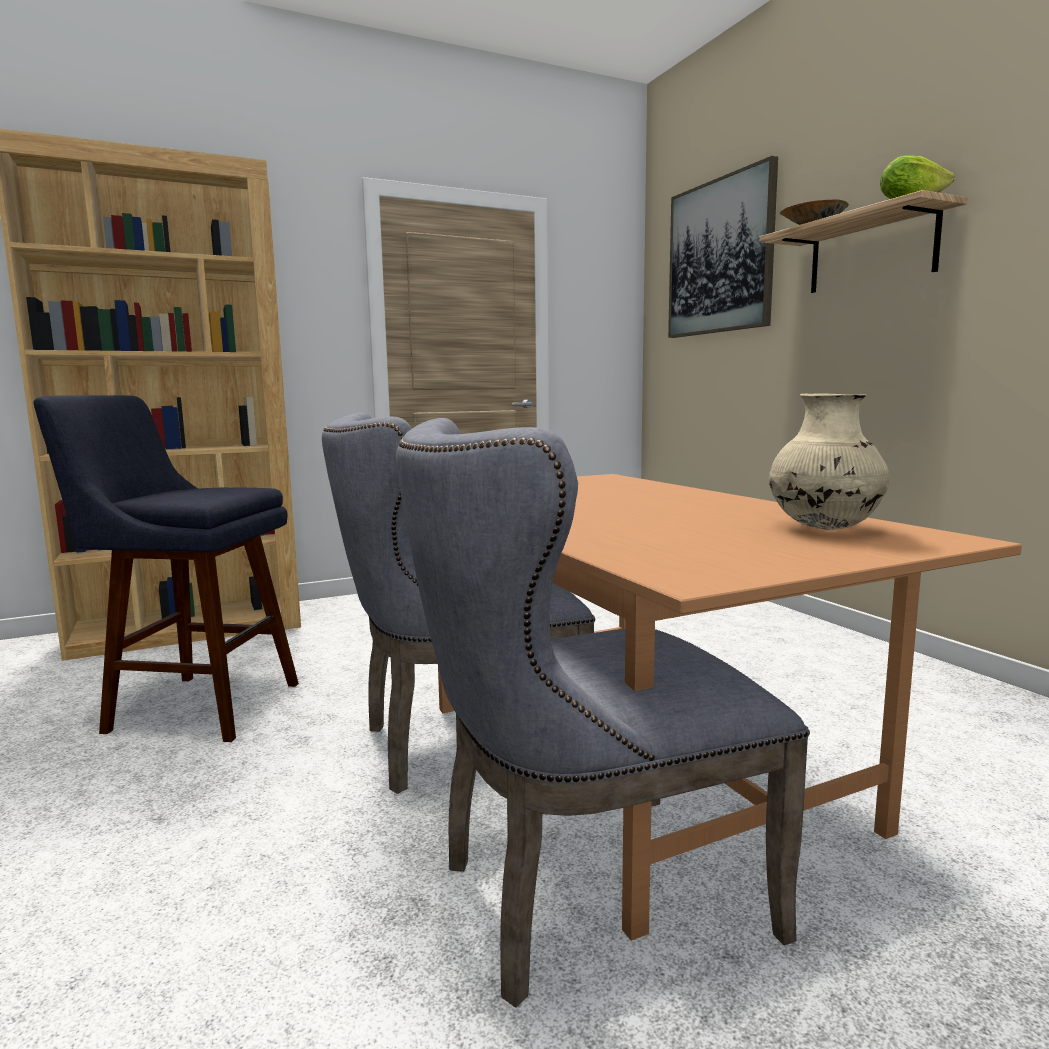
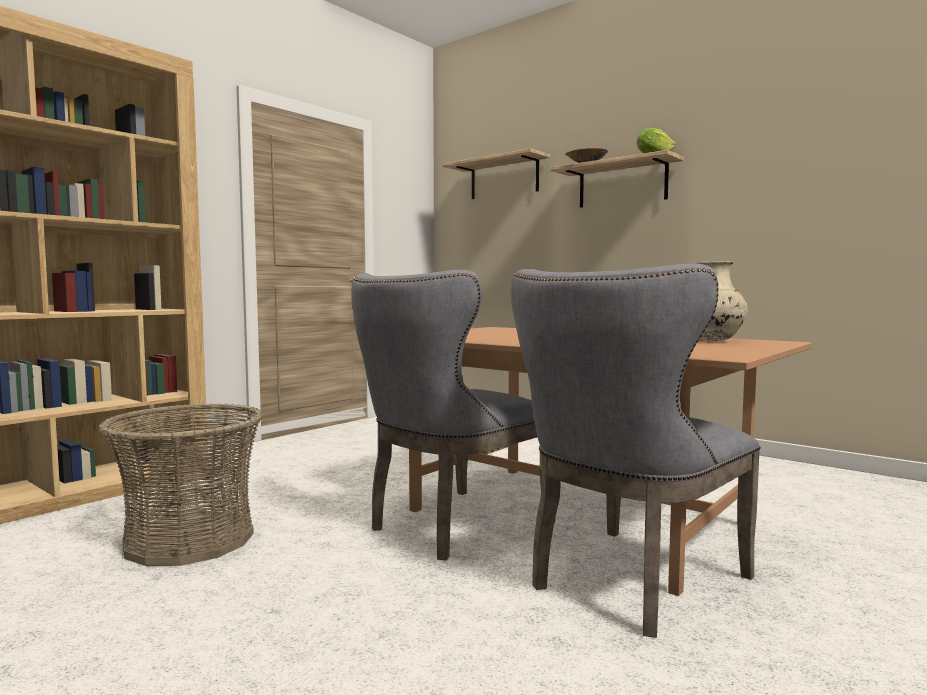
camera: 25 degrees left, 5 degrees down
blue stool [34,395,299,742] -> basket [98,403,263,566]
picture [668,156,778,338] -> shelf [443,148,550,199]

